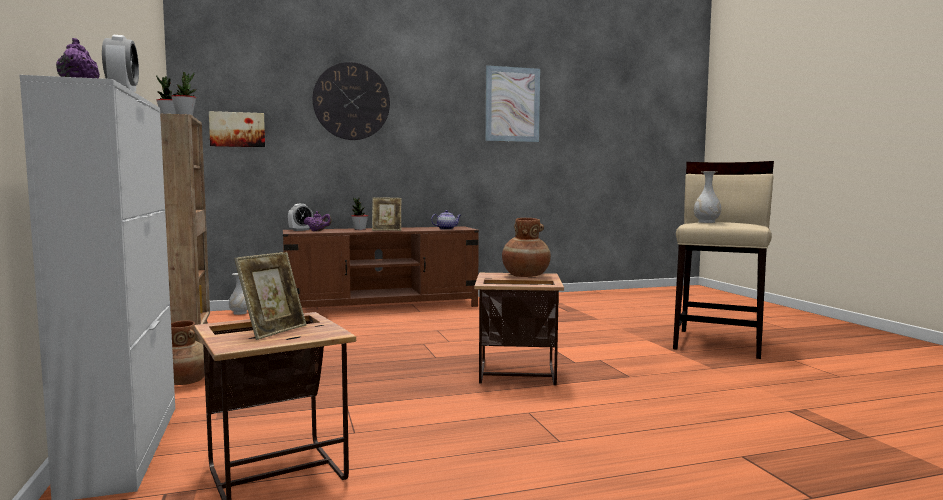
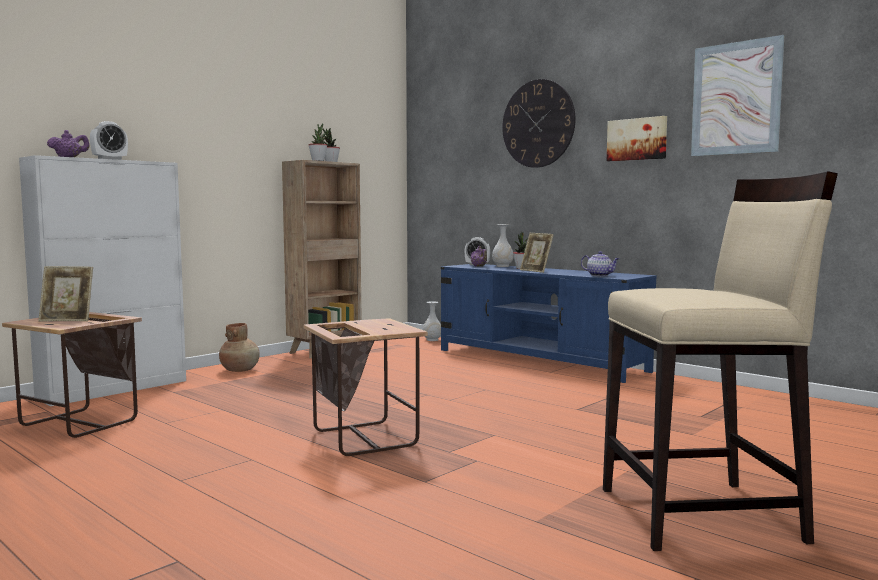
camera: 60 degrees right, 0 degrees up
picture [209,111,265,147] -> picture moved to [607,116,667,161]
brown tv stand [283,226,479,308] -> blue tv stand [441,264,657,383]
brown vase [502,218,551,277] -> none
white vase [694,171,721,223] -> white vase moved to [492,224,514,267]

